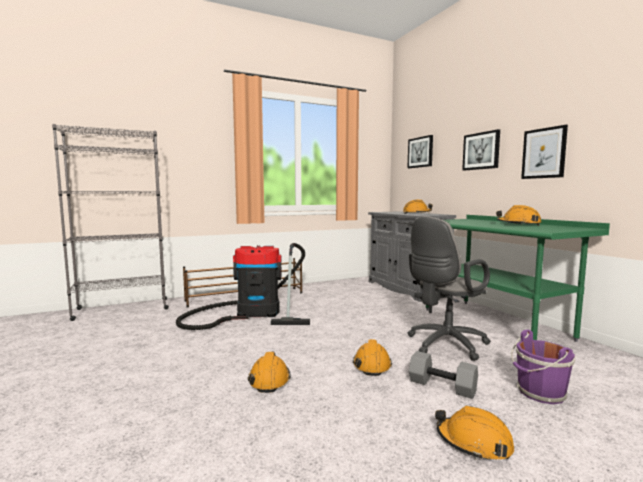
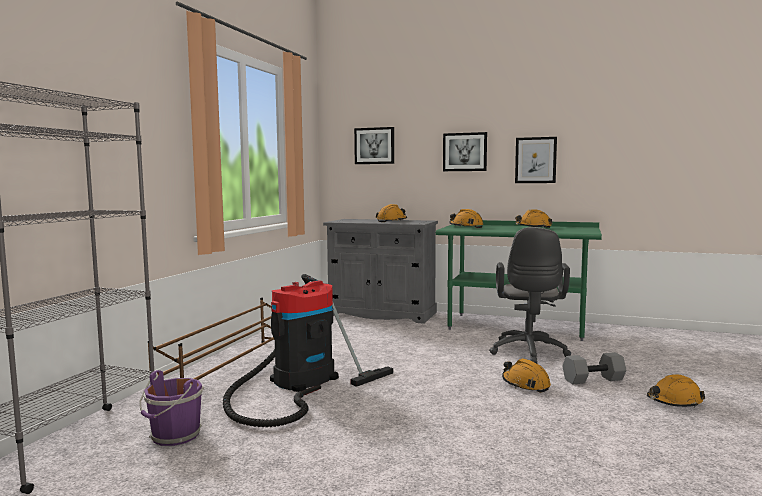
camera: 45 degrees left, 0 degrees up
orange hard hat [248,351,291,393] -> orange hard hat moved to [449,209,484,228]
purple bucket [511,330,575,404] -> purple bucket moved to [139,370,204,446]

